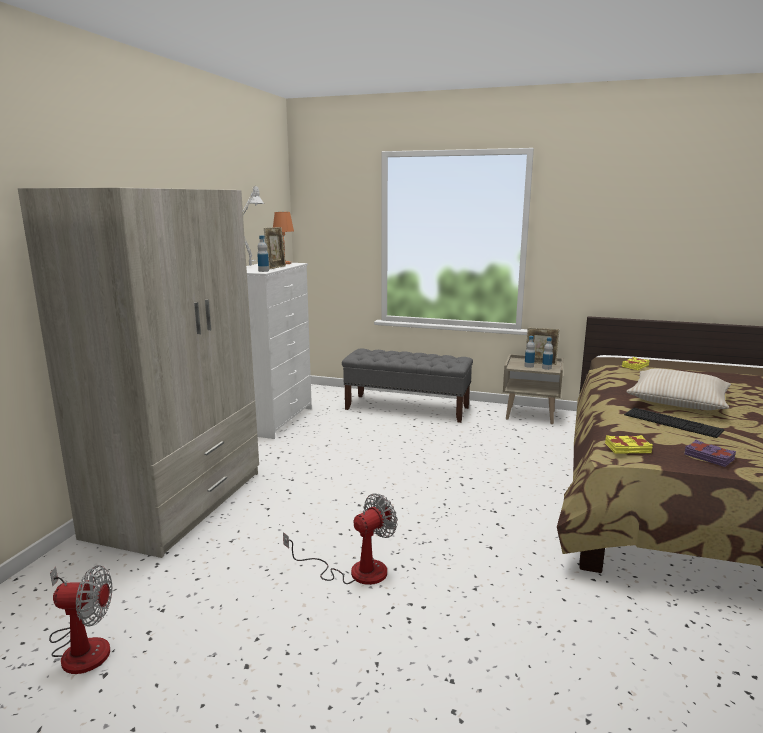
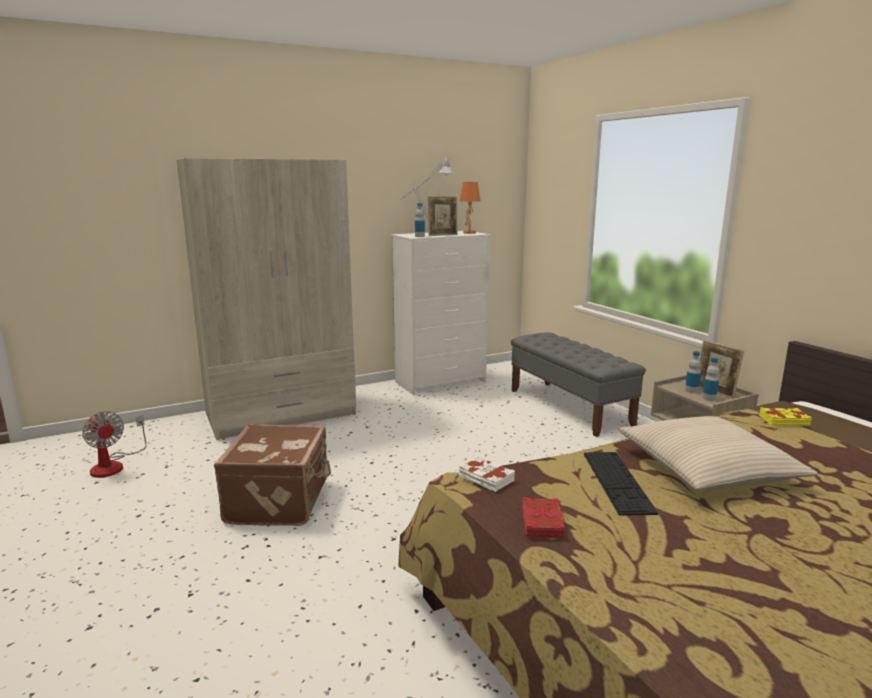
camera: 45 degrees right, 0 degrees up
fan [283,494,398,585] -> brown suitcase [214,424,331,526]
yellow book [605,435,653,454] -> white book [459,456,515,492]
purple book [684,440,736,467] -> red book [522,497,565,539]

